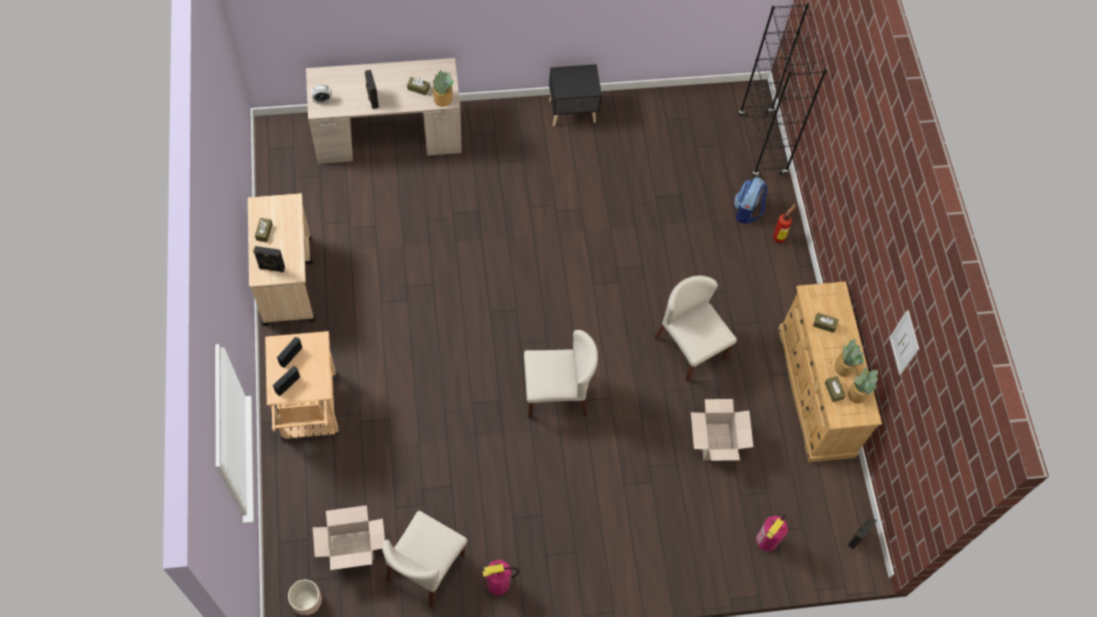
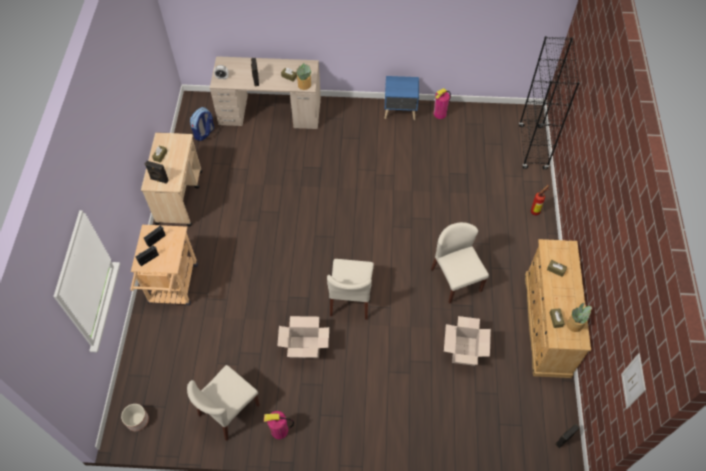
camera: 15 degrees right, 5 degrees down
cardboard box [313,505,385,570] -> cardboard box moved to [277,316,329,358]
beige chair [524,330,598,418] -> beige chair turned 90 degrees clockwise [327,259,374,320]
black nightstand [549,64,602,126] -> blue nightstand [385,76,419,120]
backpack [734,177,768,224] -> backpack moved to [190,107,214,141]
fire extinguisher [756,515,788,551] -> fire extinguisher moved to [433,88,451,119]
potted plant [834,339,864,377] -> none
picture [889,310,919,375] -> picture moved to [621,353,646,409]

